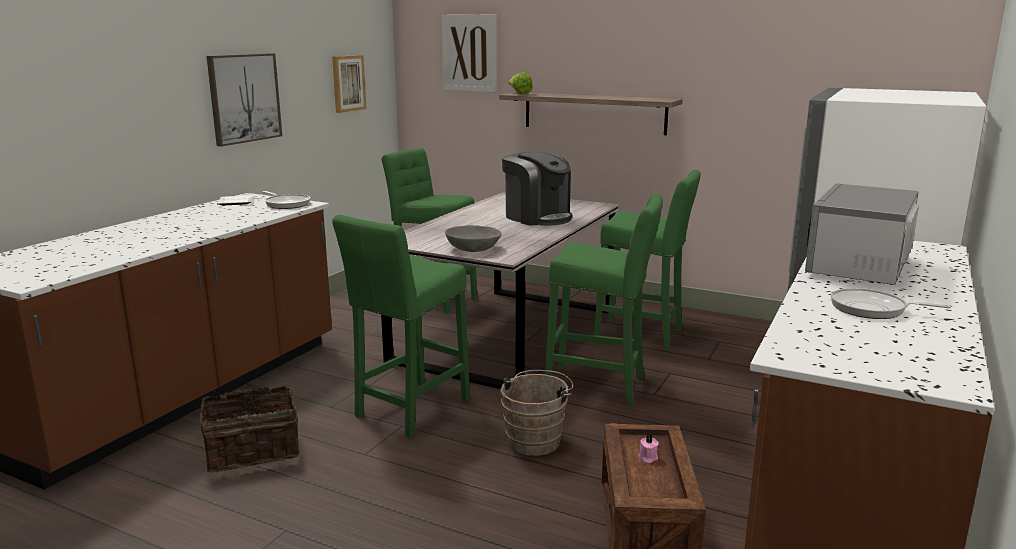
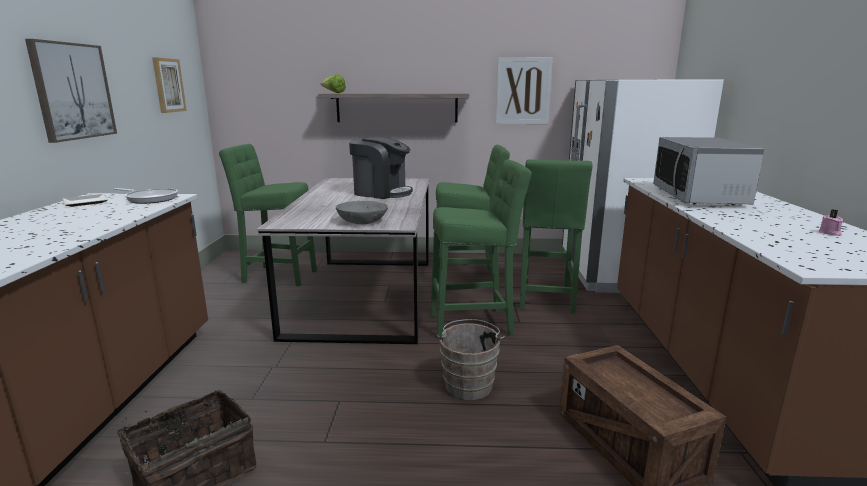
camera: 25 degrees left, 0 degrees up
green stool [332,215,470,438] -> green stool moved to [520,159,592,313]
picture [442,15,497,92] -> picture moved to [496,57,553,124]
pink candle [638,433,659,463] -> pink candle moved to [819,210,843,236]
frying pan [831,288,951,319] -> none

